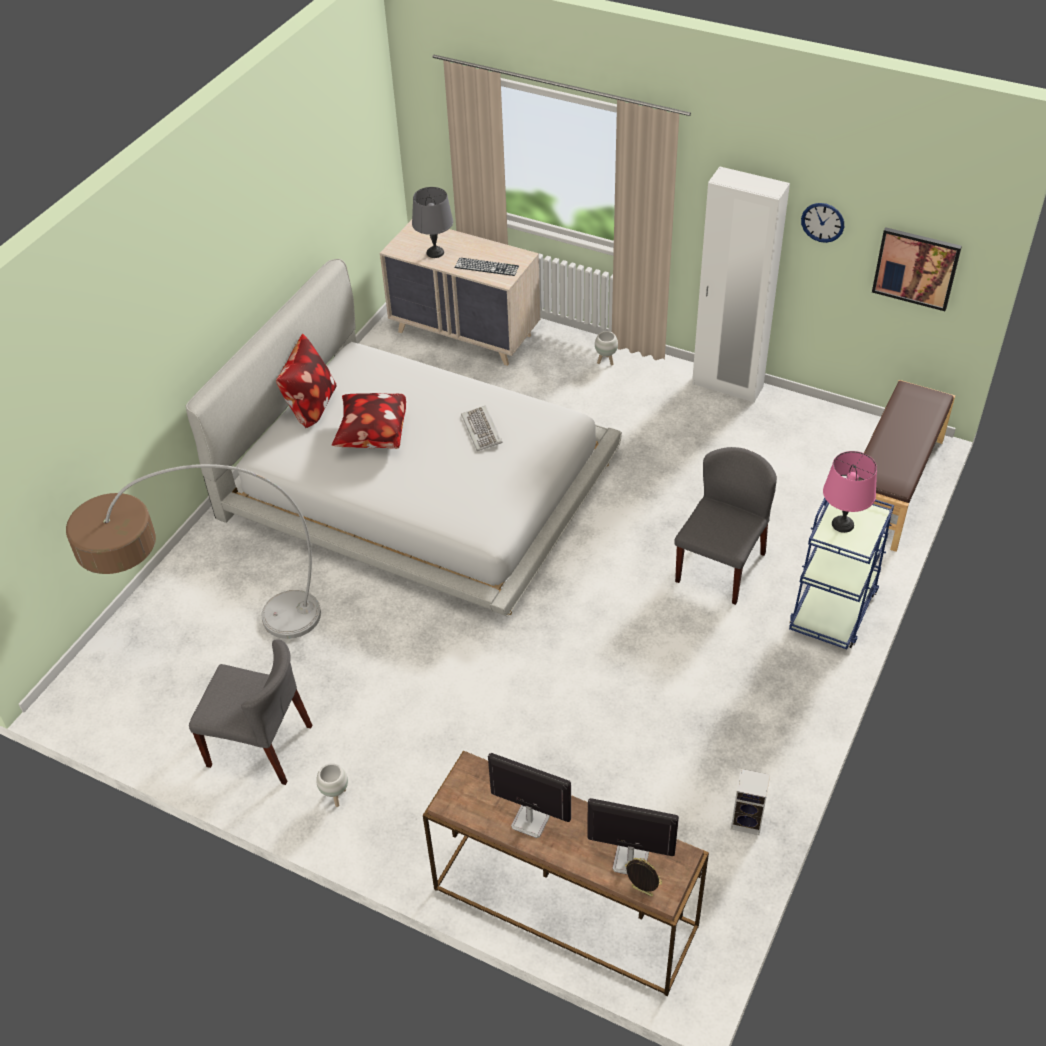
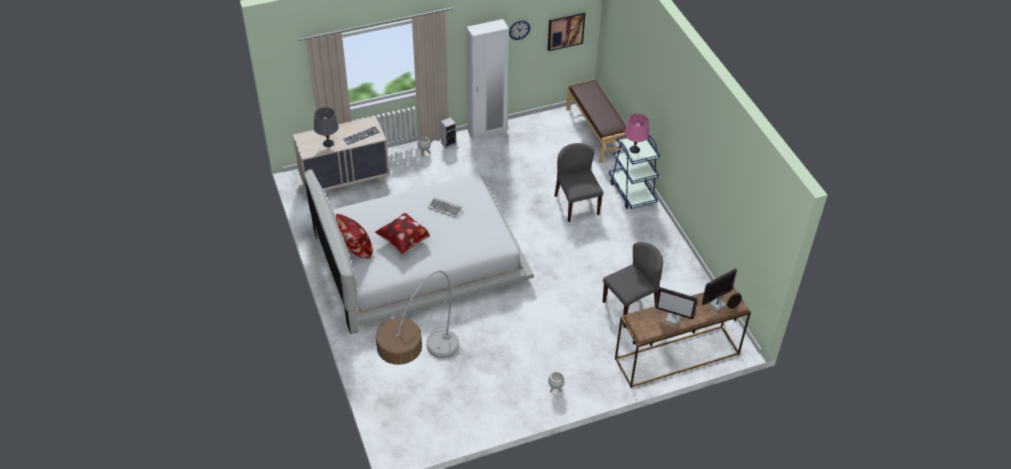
camera: 50 degrees left, 0 degrees up
grey chair [189,639,312,785] -> grey chair moved to [603,242,663,325]
monitor [488,753,571,838] -> monitor turned 135 degrees counterclockwise [655,287,698,325]
speaker [731,769,770,835] -> speaker moved to [440,117,456,149]

